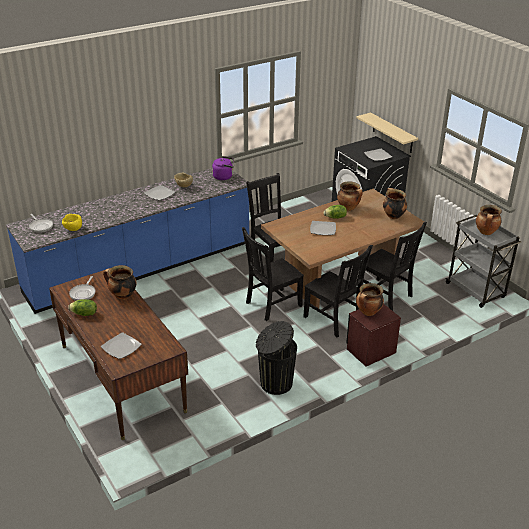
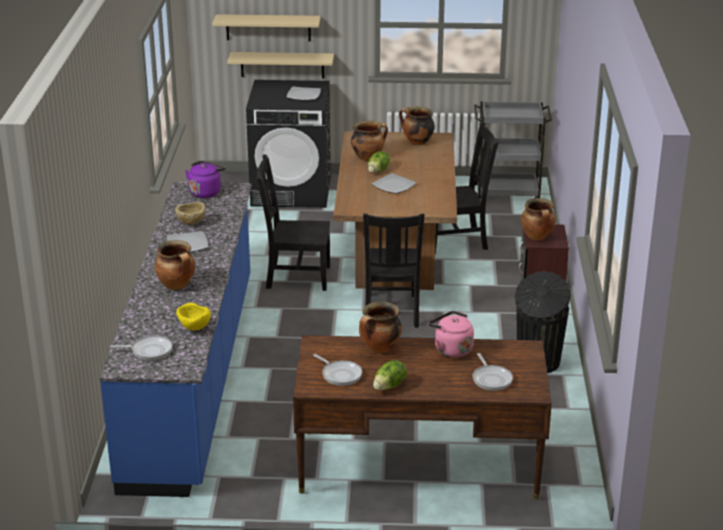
camera: 55 degrees left, 5 degrees down
plate [101,332,142,359] -> frying pan [473,353,513,391]
black chair [303,245,373,337] -> none
cooking pot [476,205,502,235] -> cooking pot moved to [155,240,195,290]
none -> beige shelf [212,14,320,42]
none -> pink kettle [428,311,474,358]

